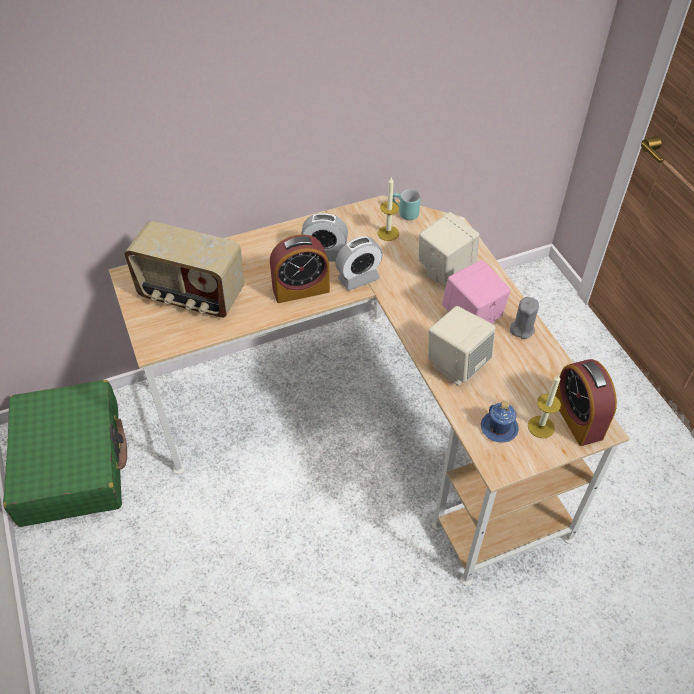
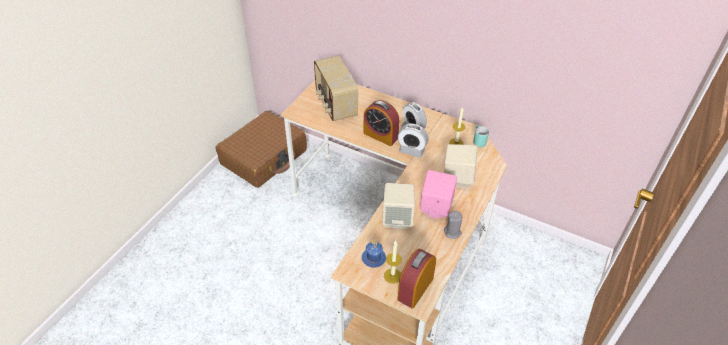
camera: 50 degrees right, 5 degrees down
green suitcase [3,380,127,527] -> brown suitcase [216,111,307,188]

